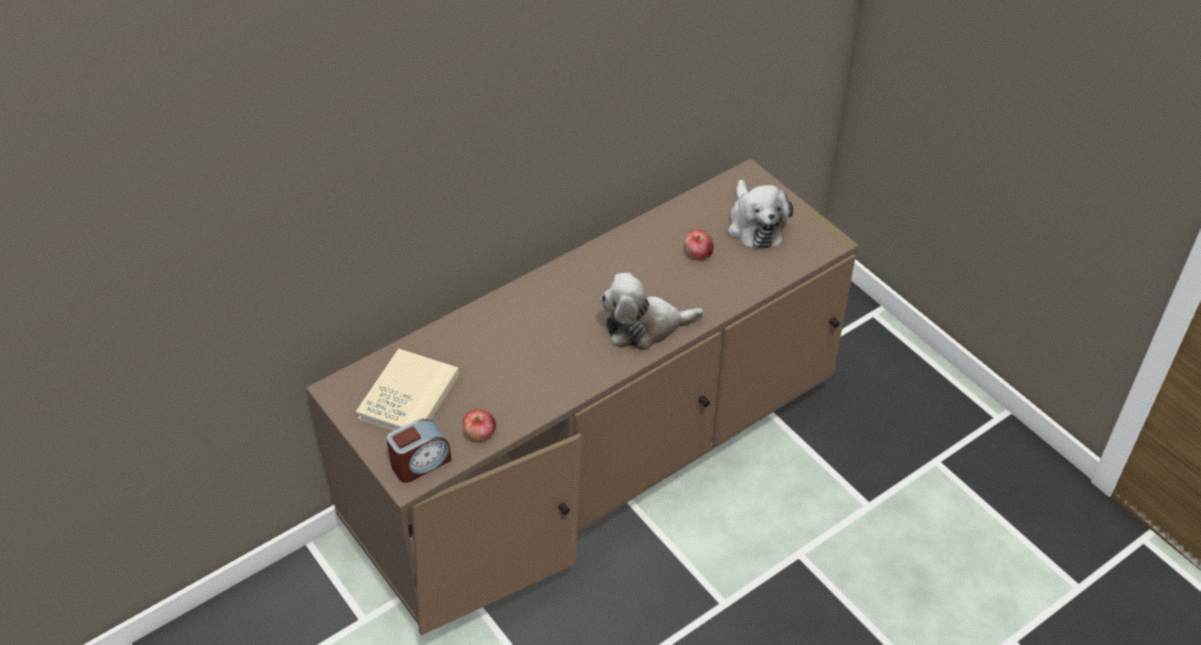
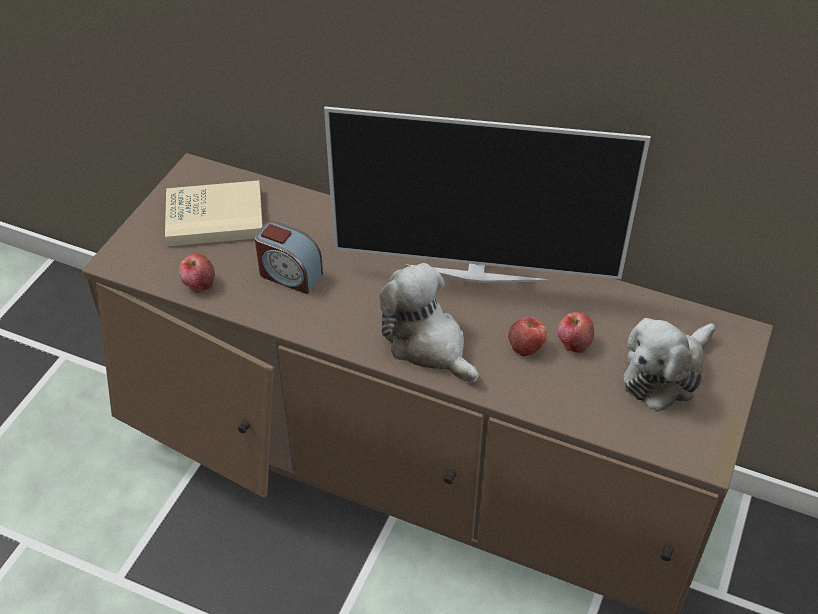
camera: 60 degrees right, 0 degrees up
alarm clock [386,419,452,483] -> alarm clock moved to [254,221,323,294]
none -> television [324,107,650,283]
none -> apple [508,317,547,356]

